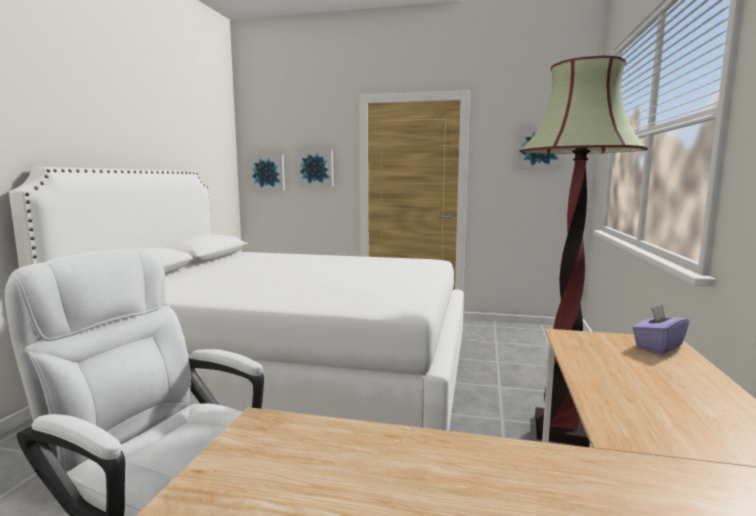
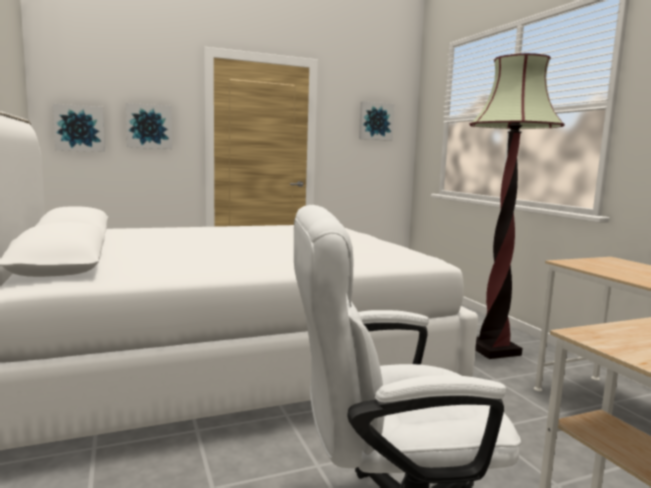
camera: 35 degrees left, 0 degrees up
purple tissue box [632,304,689,354] -> none

